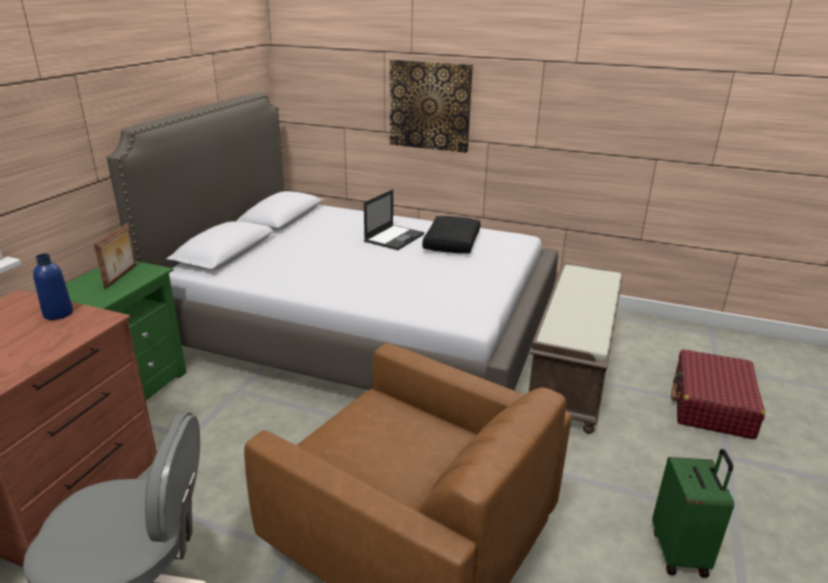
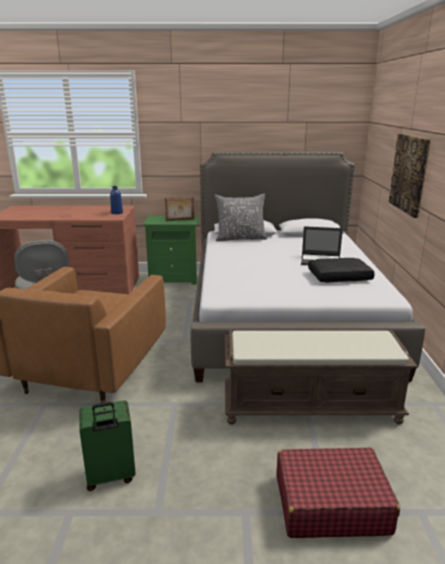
camera: 70 degrees right, 5 degrees down
none -> grey pillow [214,194,267,241]

